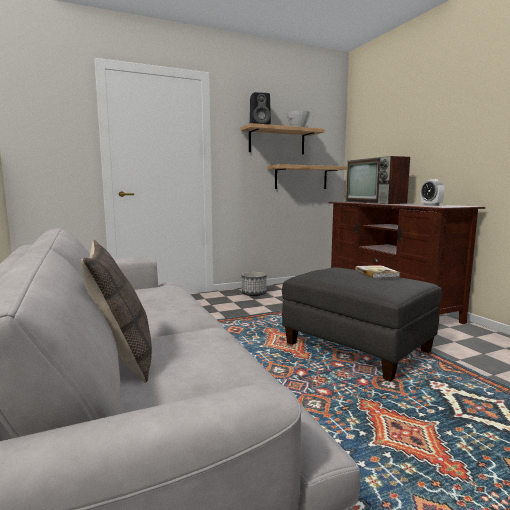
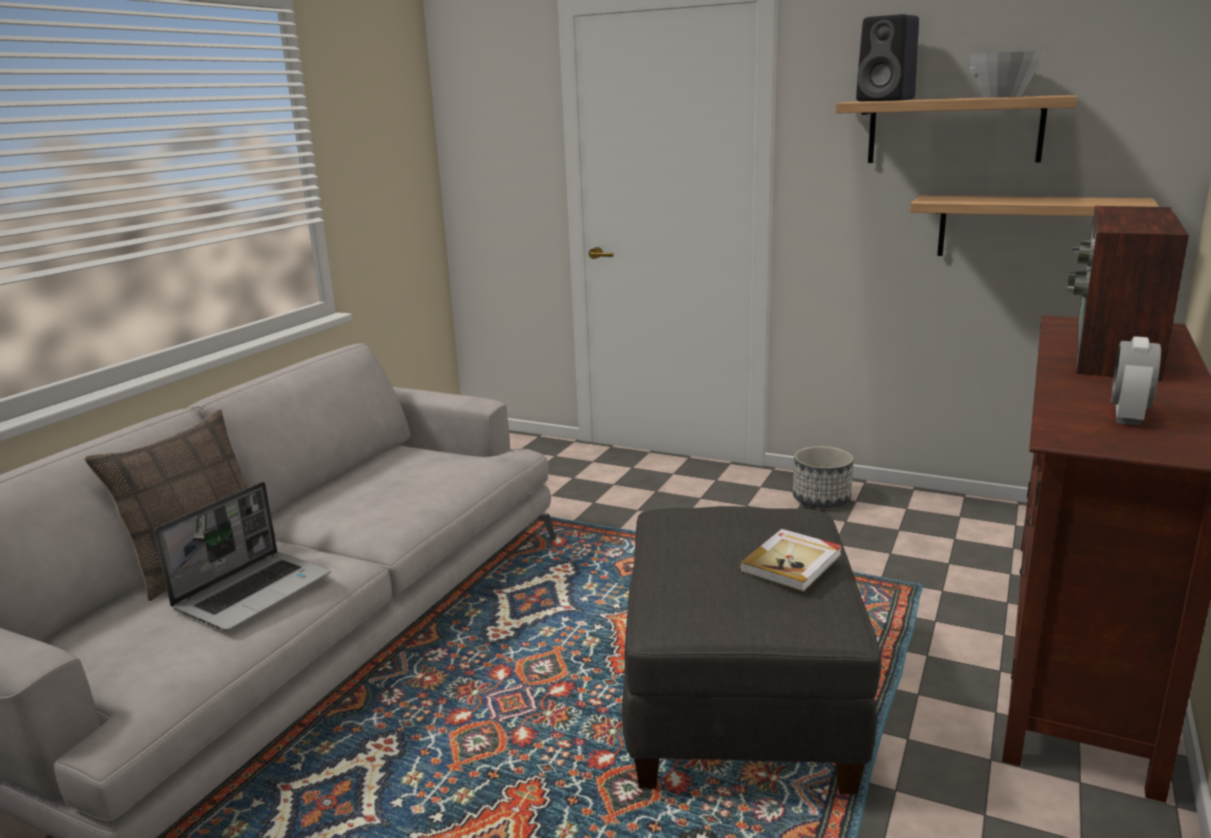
camera: 50 degrees right, 10 degrees up
none -> laptop [154,482,331,631]

